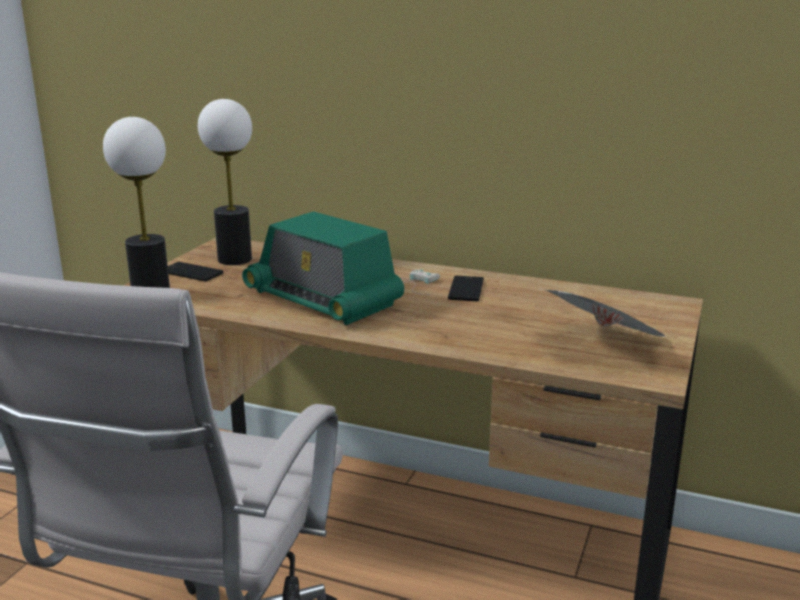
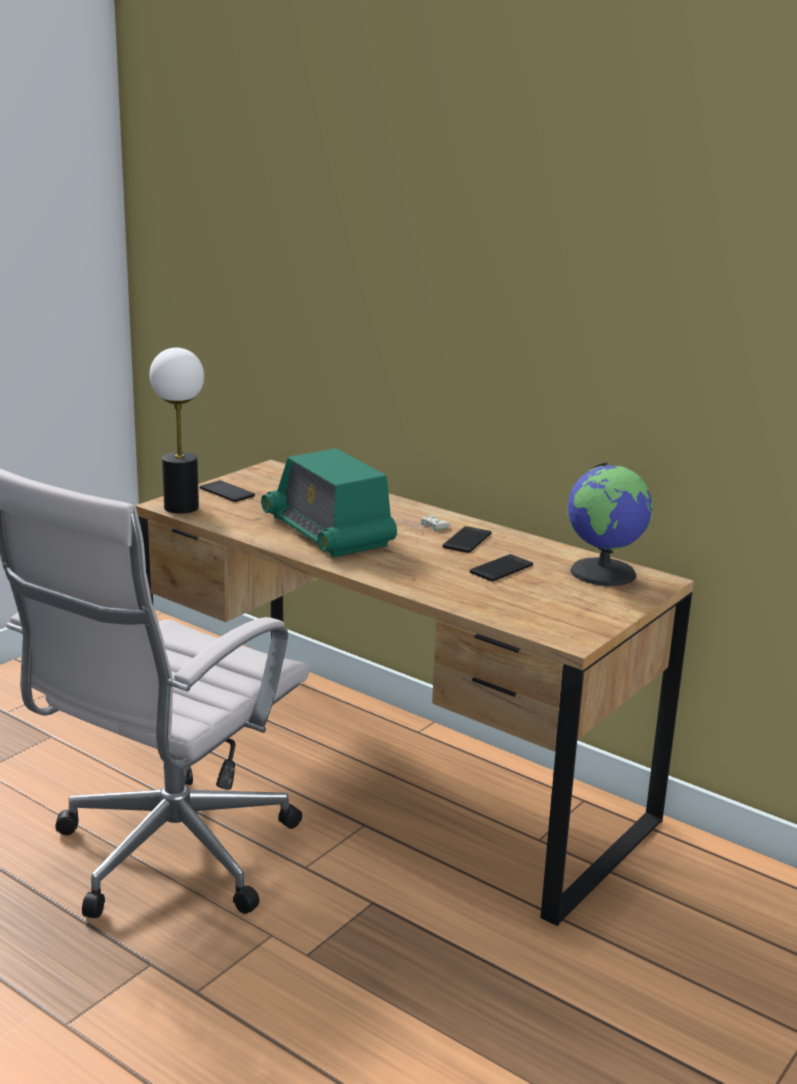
camera: 15 degrees right, 0 degrees up
table lamp [198,99,252,265] -> none
newspaper [540,289,667,338] -> none
none -> phone [470,554,533,581]
none -> globe [567,463,653,586]

